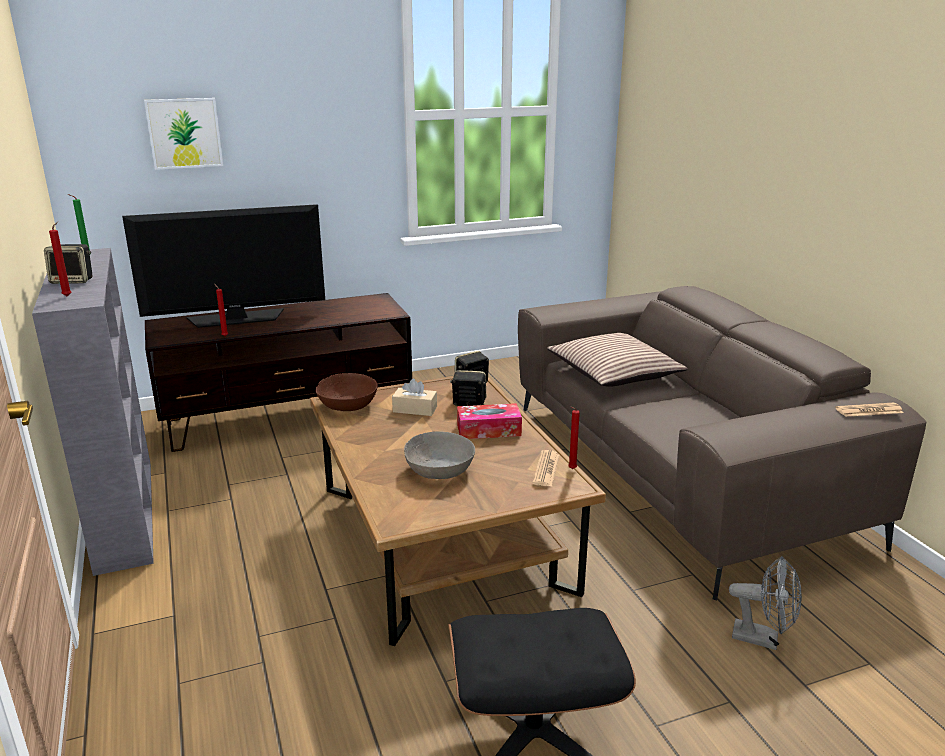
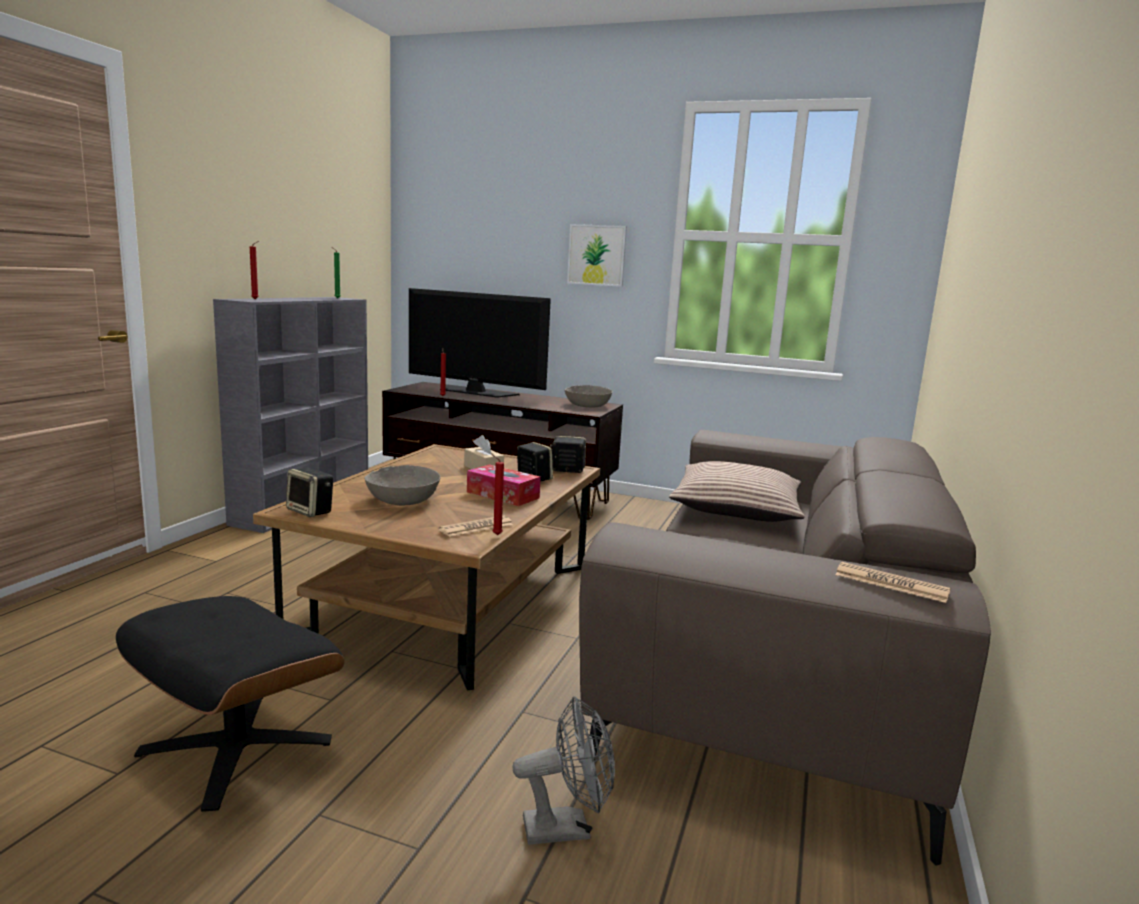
camera: 40 degrees right, 10 degrees down
speaker [44,244,92,284] -> speaker moved to [286,468,333,517]
picture [144,98,223,170] -> picture moved to [567,224,627,287]
brown bowl [316,373,378,411] -> none
grey fan [729,556,802,650] -> grey fan turned 75 degrees counterclockwise [512,696,615,845]
none -> grey bowl [565,385,613,407]

